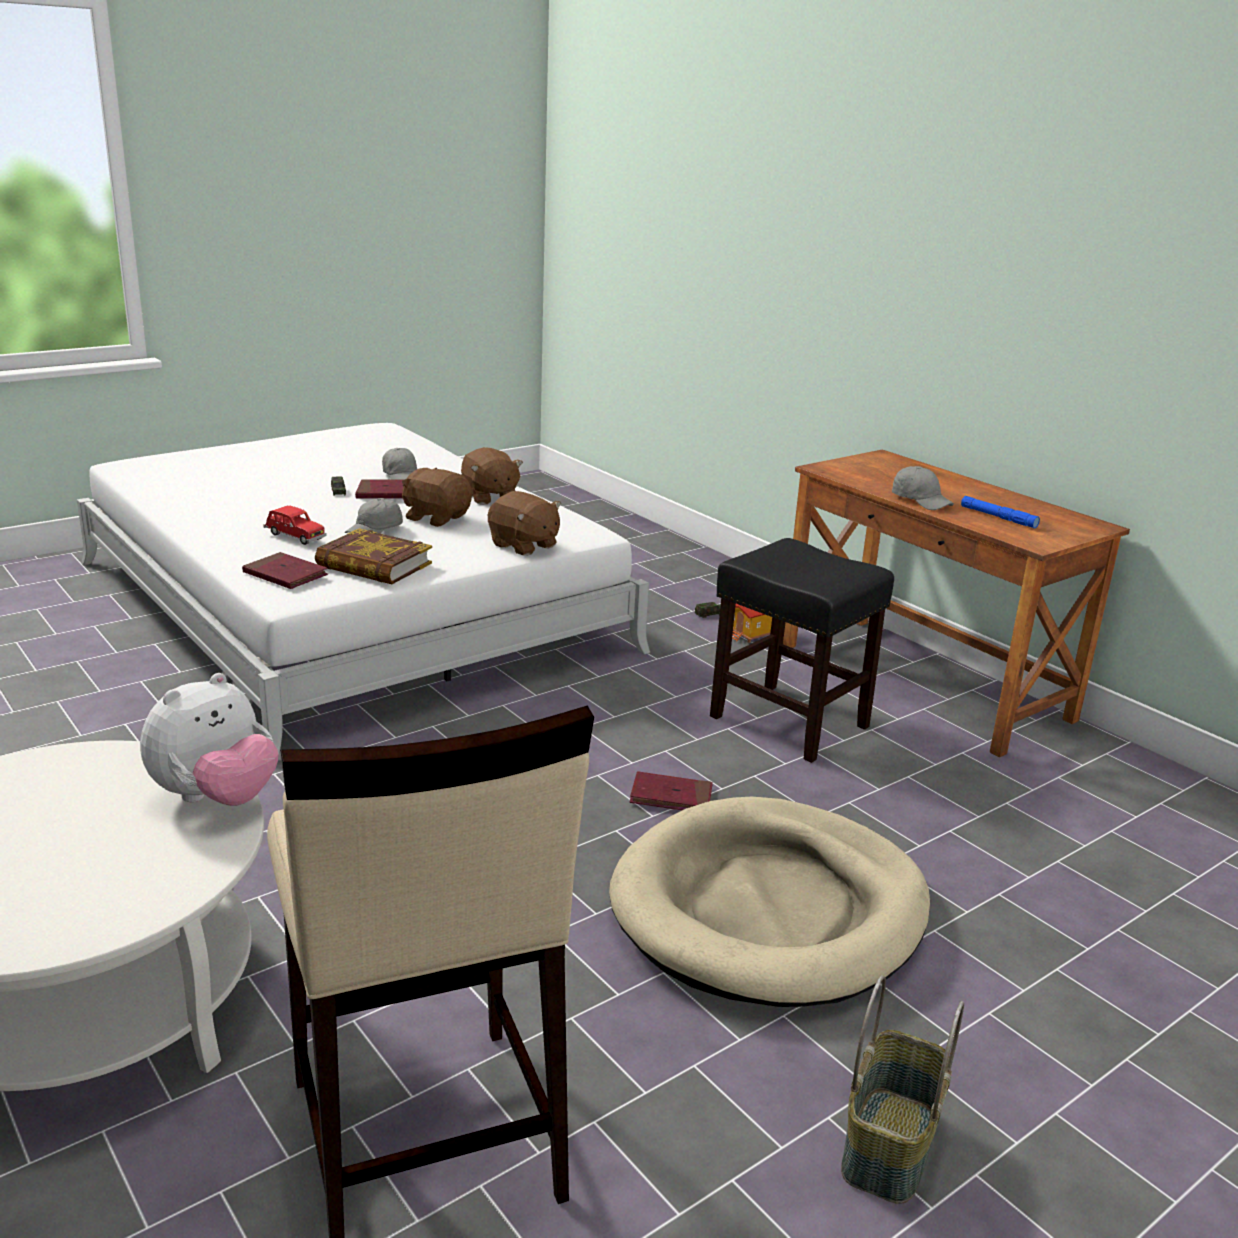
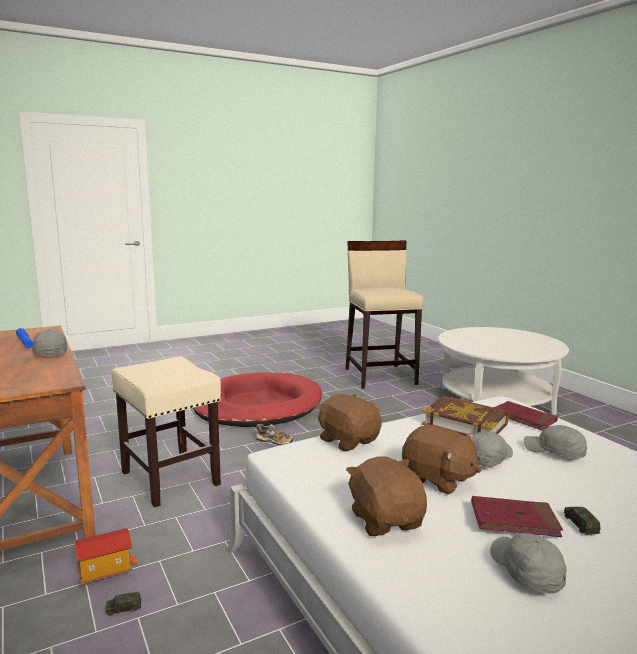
camera: 170 degrees left, 10 degrees down
plush toy [140,673,278,806] -> none
red toy car [263,505,327,545] -> grey cap [524,425,587,458]
beige dog bed [609,797,930,1007] -> red dog bed [193,373,322,427]
red book [630,771,713,810] -> shoe [256,424,294,446]
black stool [710,538,894,763] -> beige stool [111,356,221,508]
basket [841,975,964,1204] -> none

